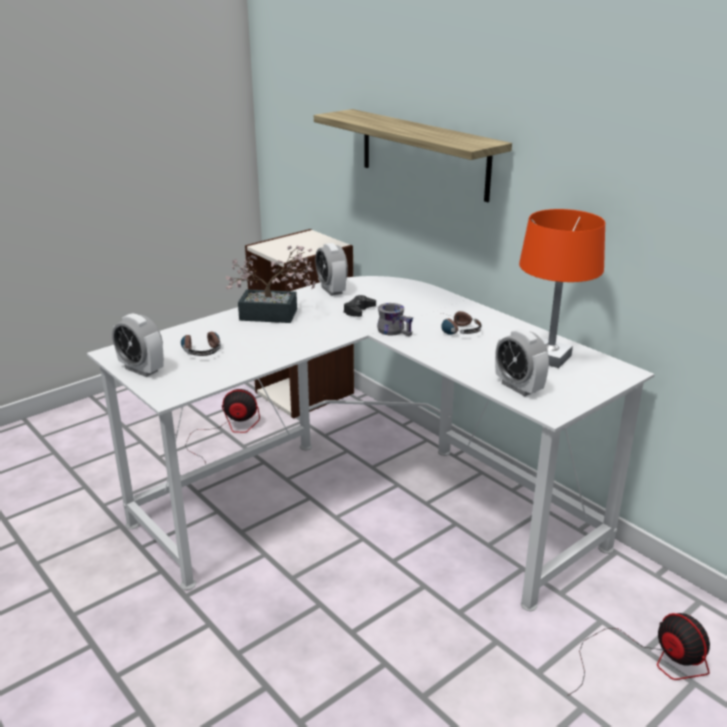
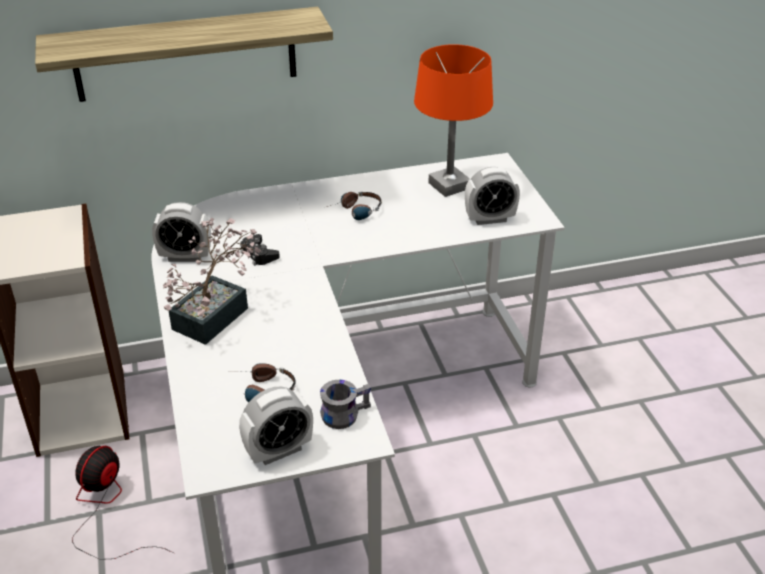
camera: 65 degrees left, 10 degrees up
grey mug [377,303,413,336] -> grey mug moved to [320,380,371,429]
fan [567,613,710,696] -> none

